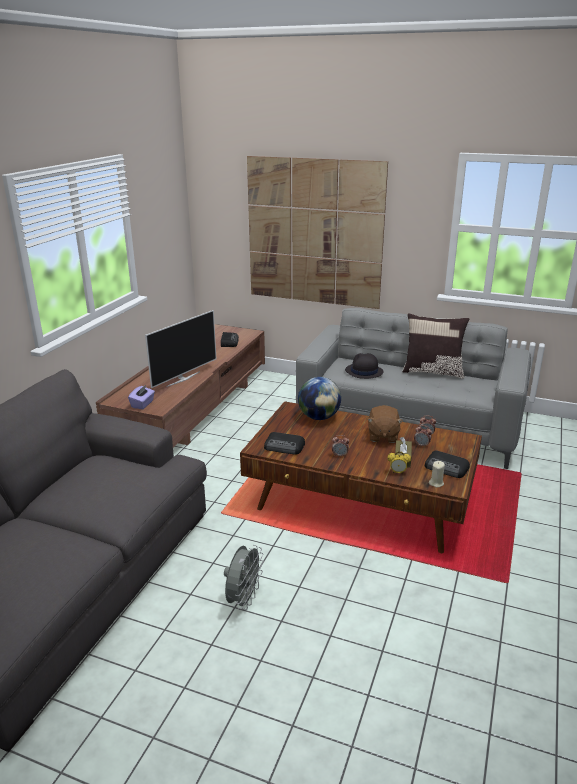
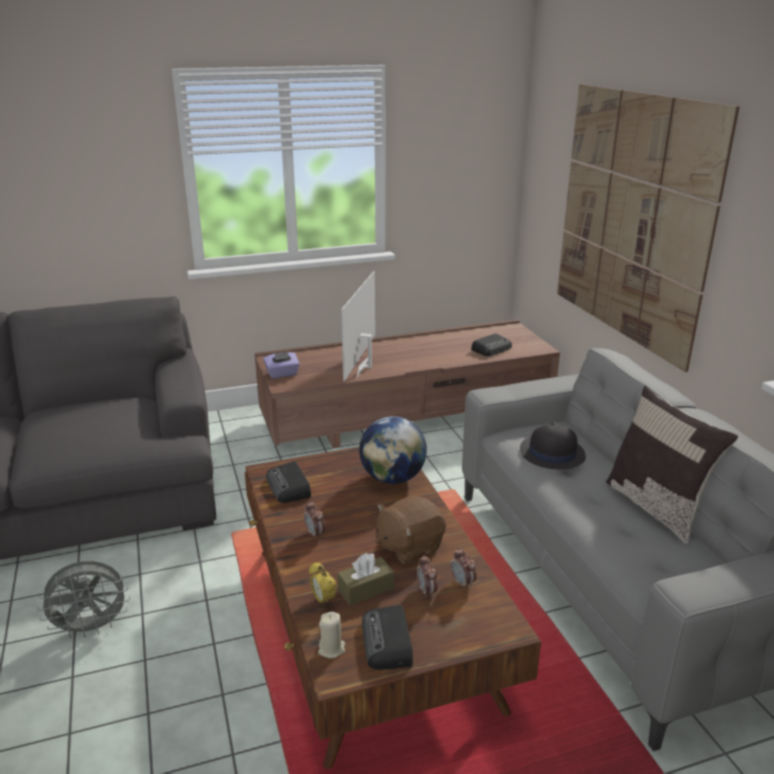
camera: 50 degrees right, 0 degrees up
television [145,310,217,388] -> television turned 105 degrees clockwise [341,271,375,381]

